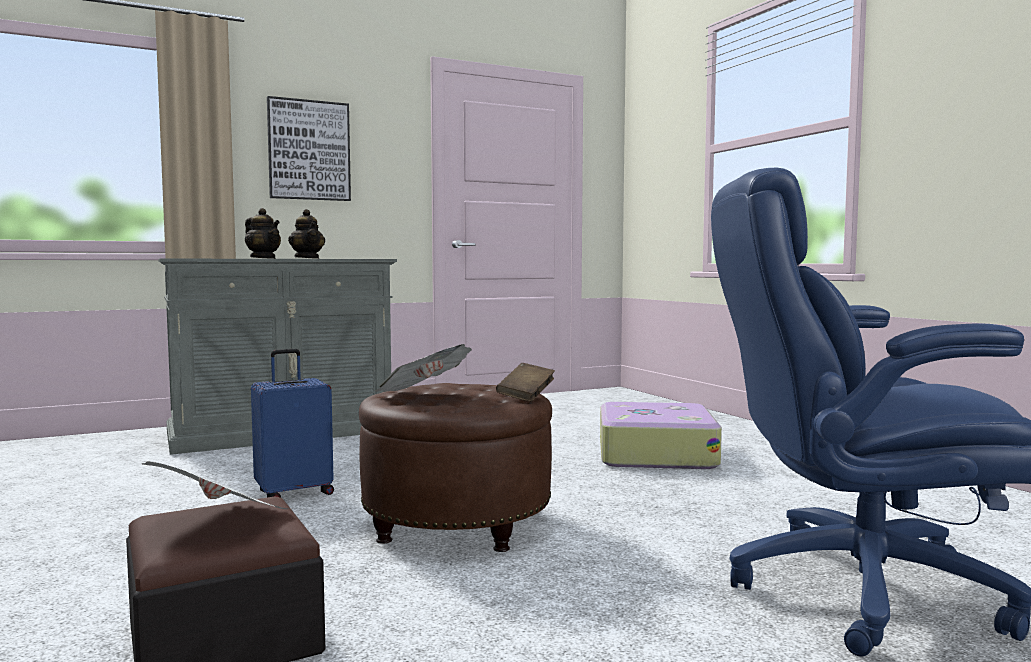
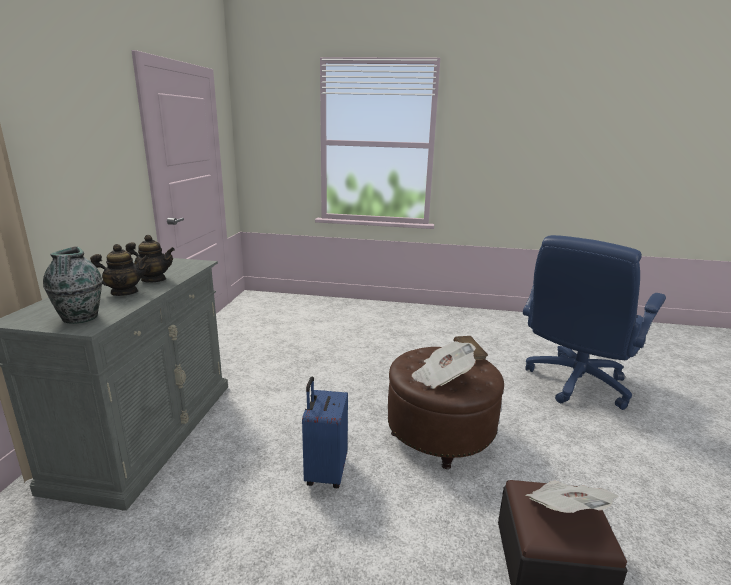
camera: 55 degrees left, 15 degrees up
picture [267,96,351,201] -> none
suitcase [600,402,722,469] -> none
none -> vase [43,246,103,324]

